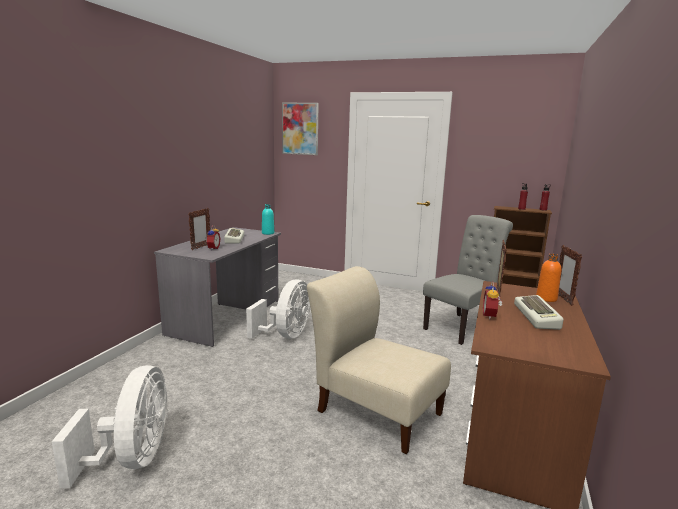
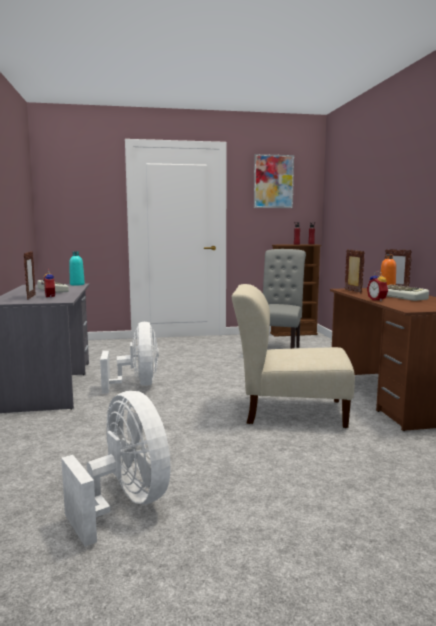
camera: 30 degrees left, 5 degrees down
picture [282,103,319,155] -> picture moved to [254,154,294,208]

